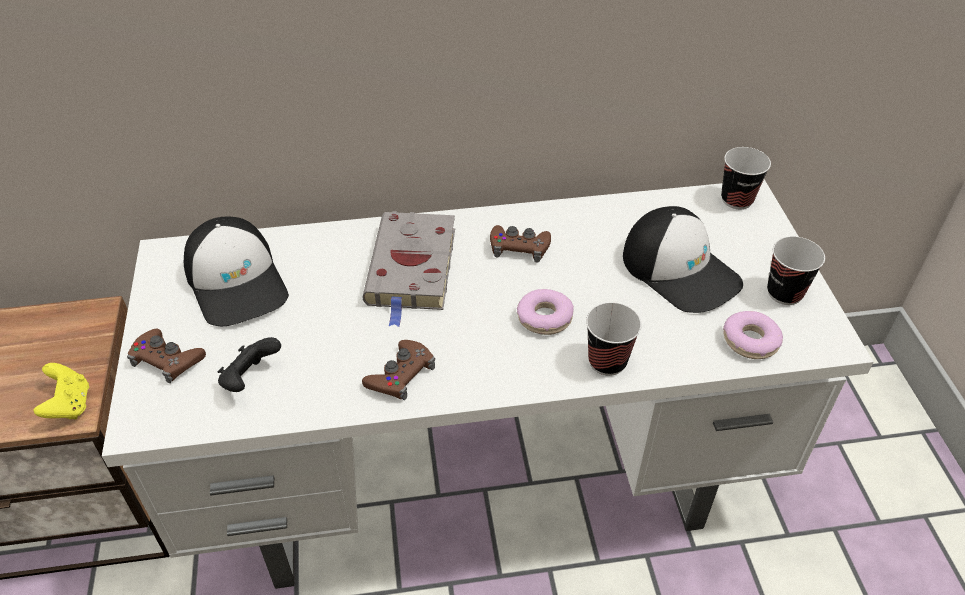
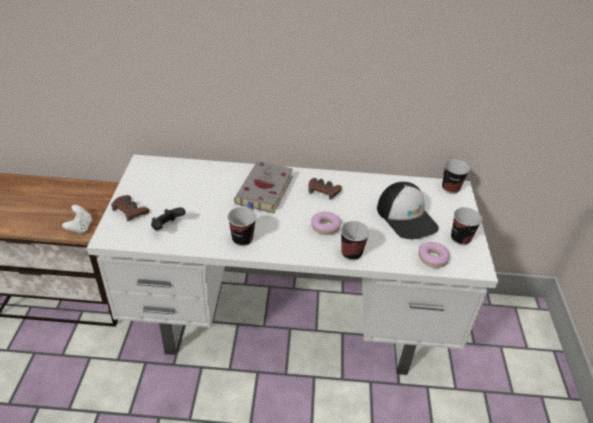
camera: 10 degrees right, 5 degrees down
yellow game controller [34,363,89,419] -> white game controller [62,205,92,235]
cap [184,217,289,326] -> none
brown game controller [362,340,435,400] -> cup [228,207,257,246]

